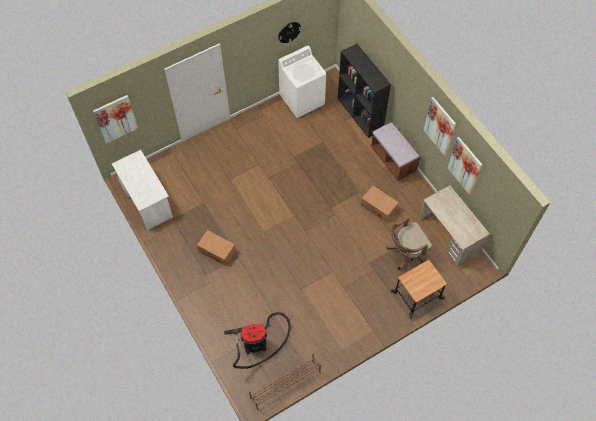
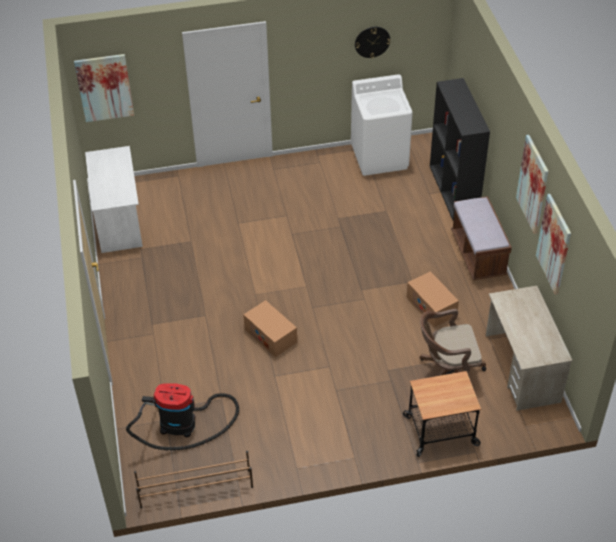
camera: 20 degrees right, 15 degrees down
cardboard box [197,230,236,266] -> cardboard box moved to [243,300,297,357]

